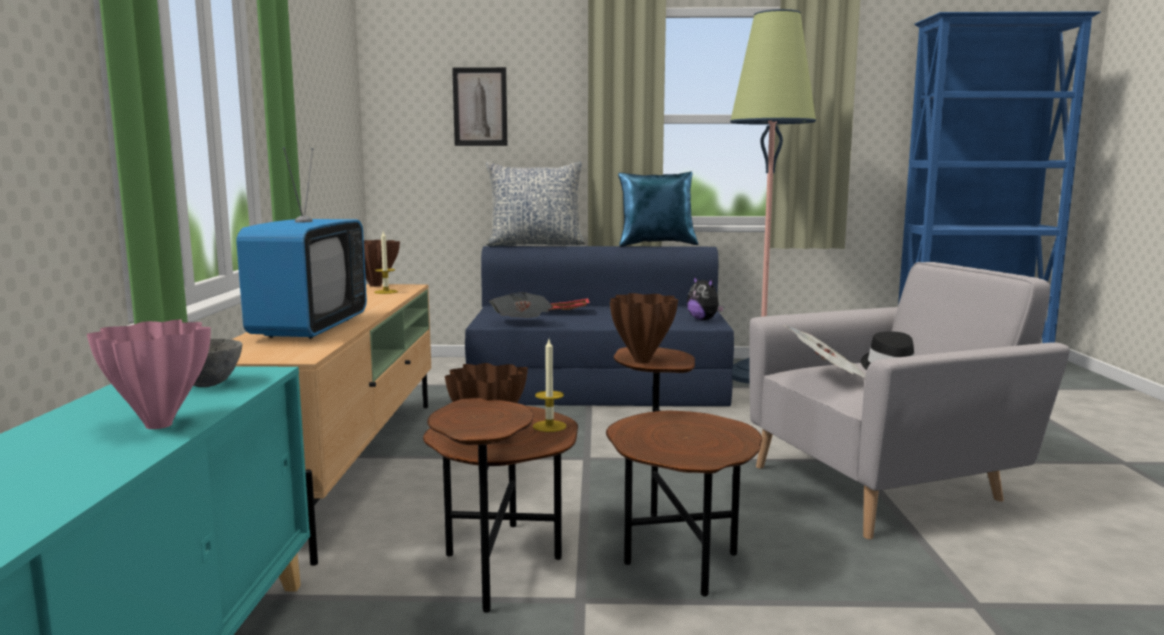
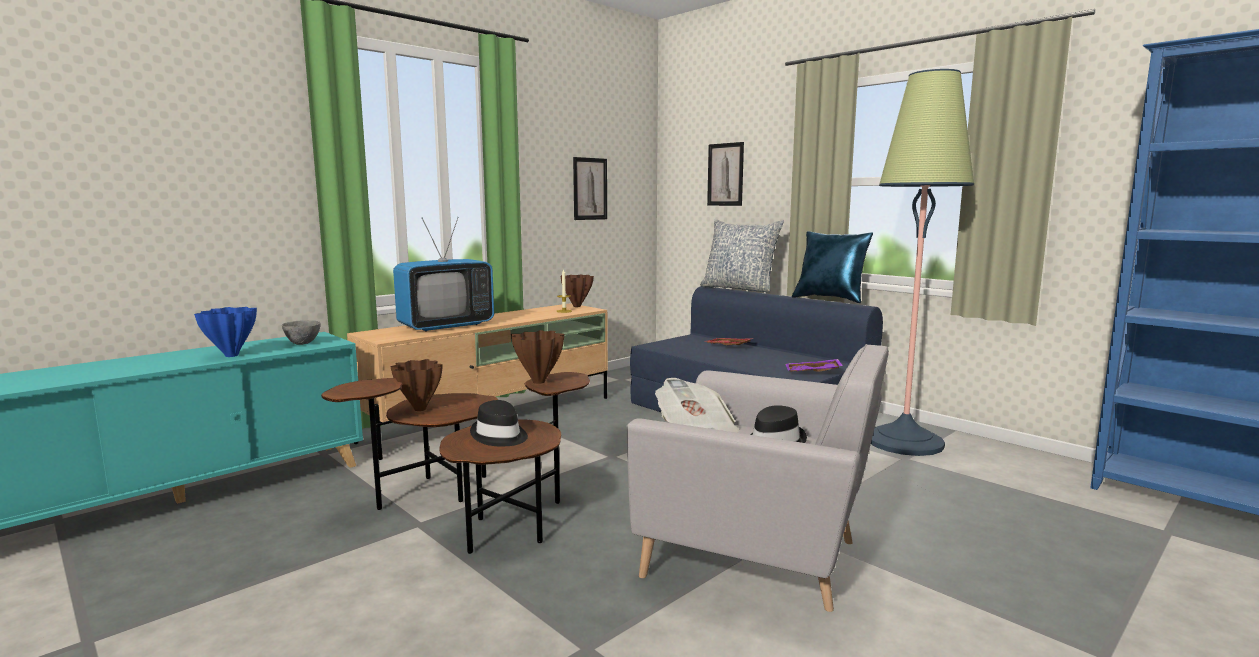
camera: 45 degrees right, 0 degrees up
pink vase [87,320,211,429] -> blue vase [194,307,257,357]
newspaper [489,292,553,318] -> none
candle [533,339,566,432] -> none
plush toy [687,276,725,320] -> purple tray [786,359,843,372]
none -> black hat [470,400,528,446]
none -> picture [573,157,607,220]

